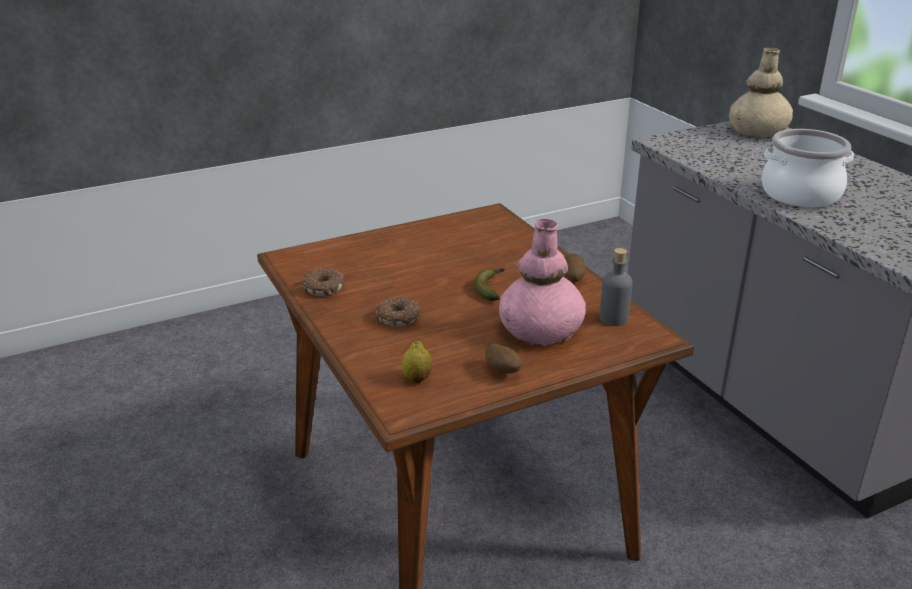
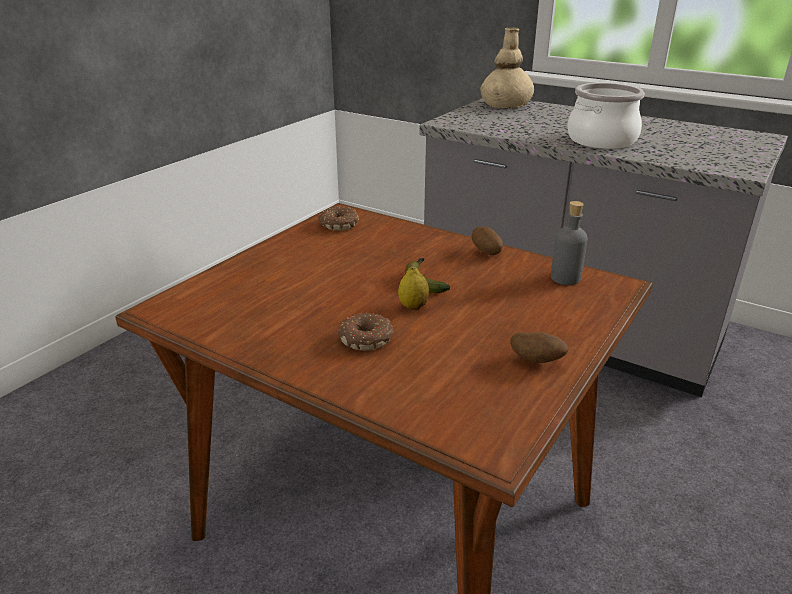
camera: 30 degrees left, 0 degrees up
donut [302,268,344,296] -> donut moved to [318,206,359,231]
lemon [402,341,432,383] -> lemon moved to [398,267,429,310]
pink vase [499,219,586,346] -> none

